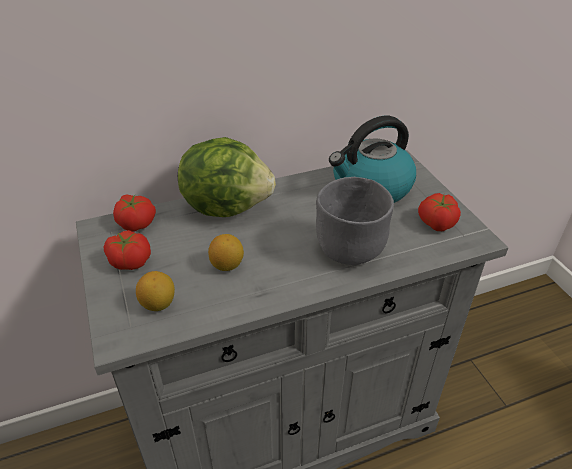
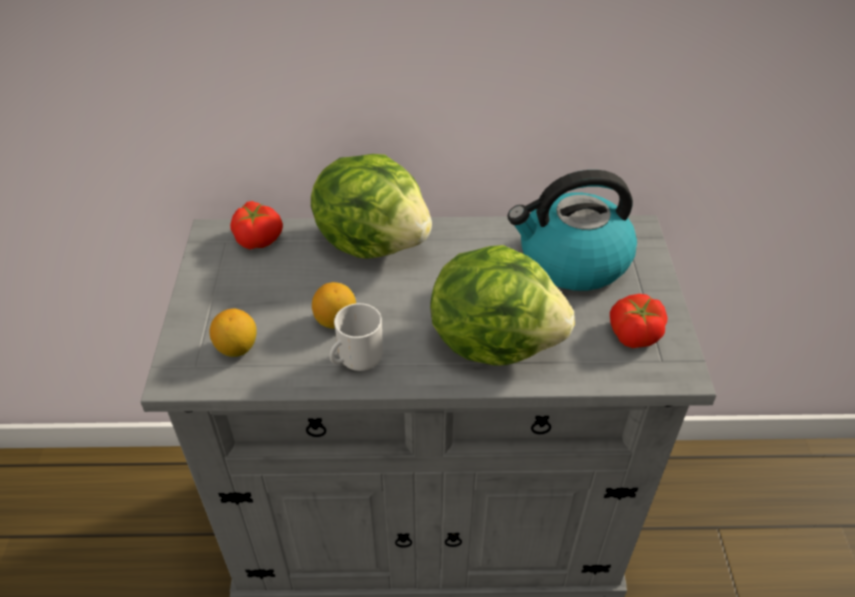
camera: 20 degrees right, 5 degrees up
tomato [103,230,151,270] -> none
grey bowl [316,177,394,265] -> lettuce [430,245,575,366]
none -> mug [330,303,383,371]

